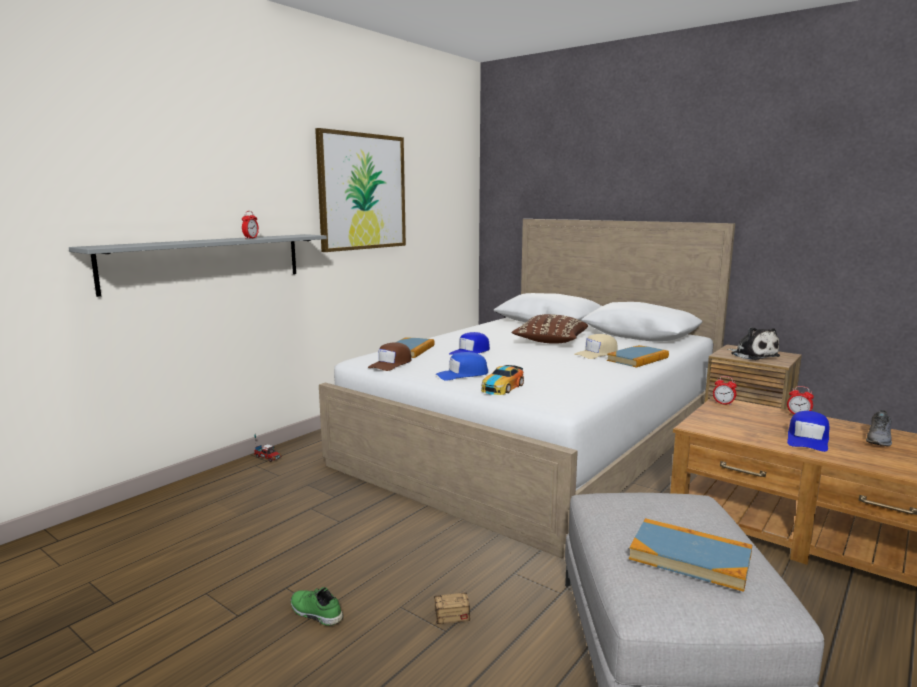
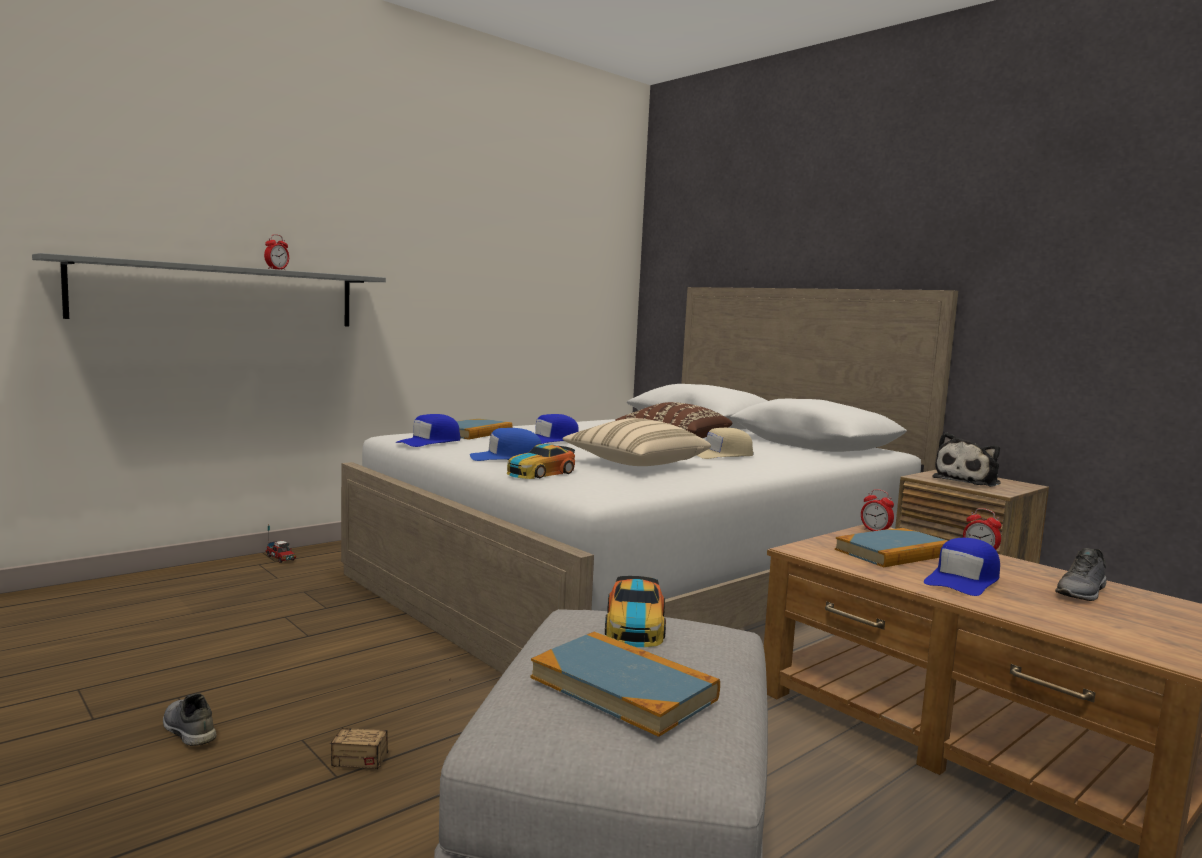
camera: 10 degrees right, 5 degrees down
green shoe [291,587,343,626] -> grey shoe [163,693,217,746]
picture [315,128,406,252] -> none
brown cap [368,342,411,371] -> blue cap [395,414,461,447]
book [607,345,669,368] -> book moved to [835,528,948,567]
plush toy [727,327,780,360] -> plush toy turned 60 degrees clockwise [932,432,1001,487]
none -> beige pillow [563,418,711,466]
none -> toy car [605,576,666,647]

